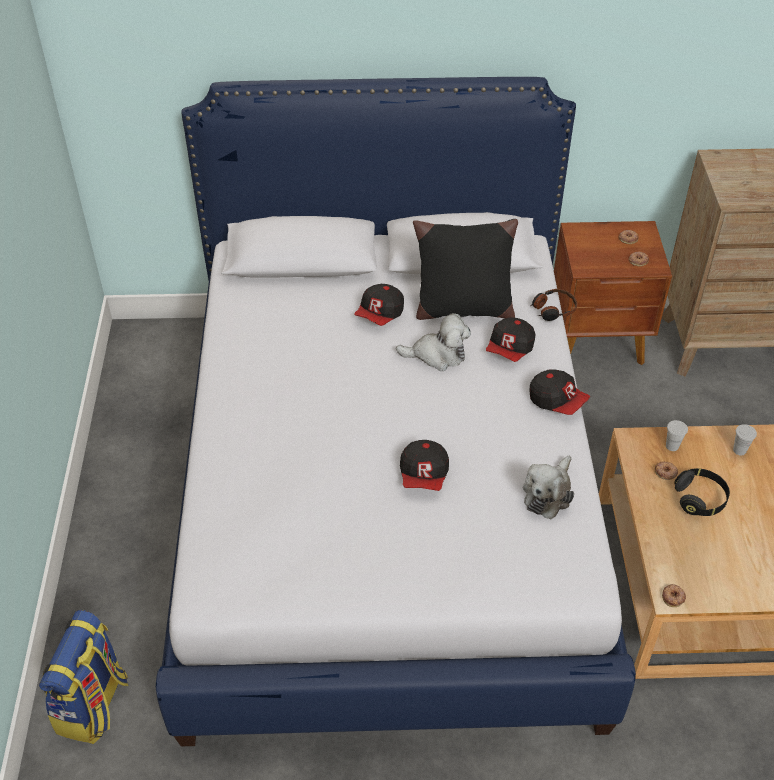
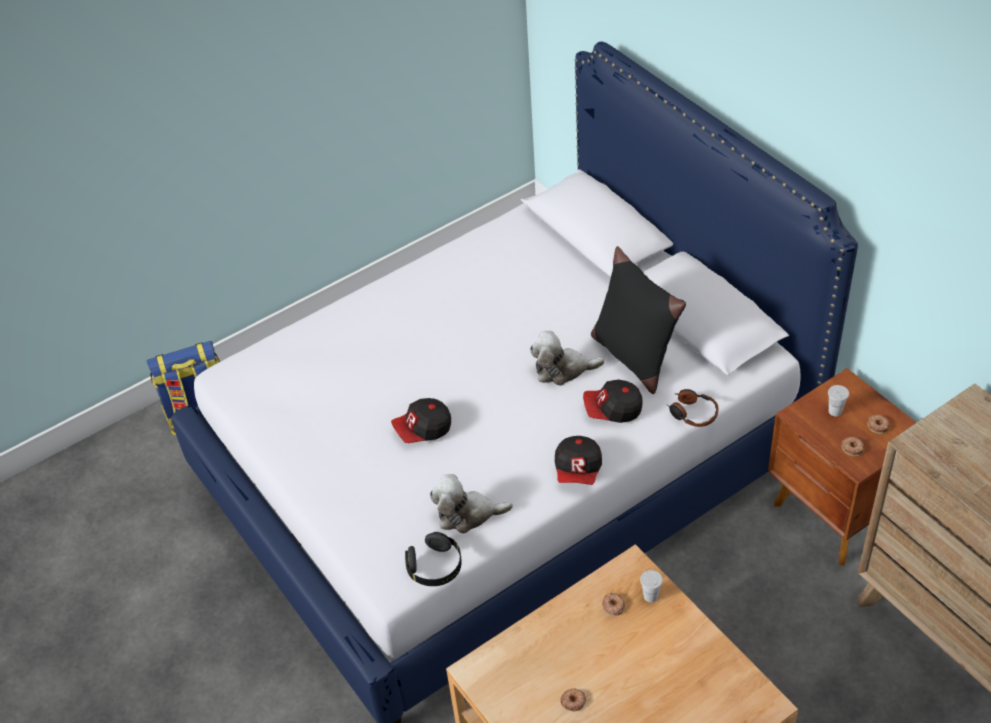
camera: 60 degrees right, 0 degrees up
cap [354,284,404,326] -> none
plush toy [396,313,471,371] -> plush toy turned 120 degrees clockwise [530,331,605,386]
donut [662,584,686,607] -> donut moved to [560,688,586,712]
black headphones [674,468,730,516] -> black headphones moved to [405,532,462,586]
white cup [733,424,757,455] -> white cup moved to [828,385,849,416]

